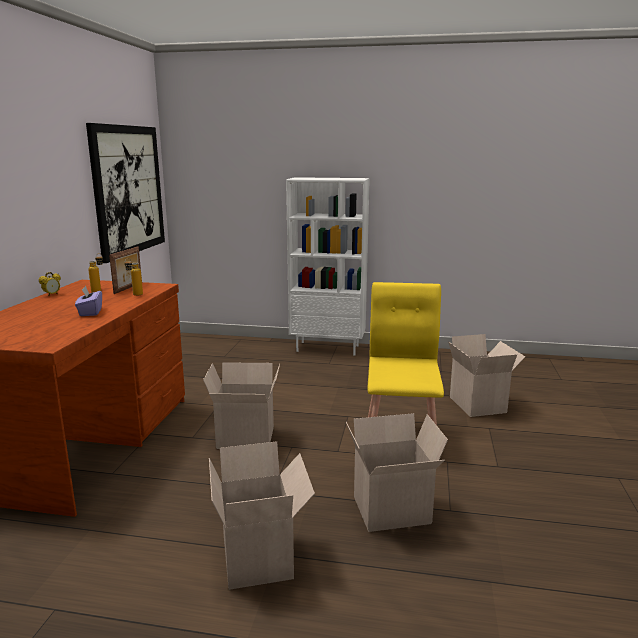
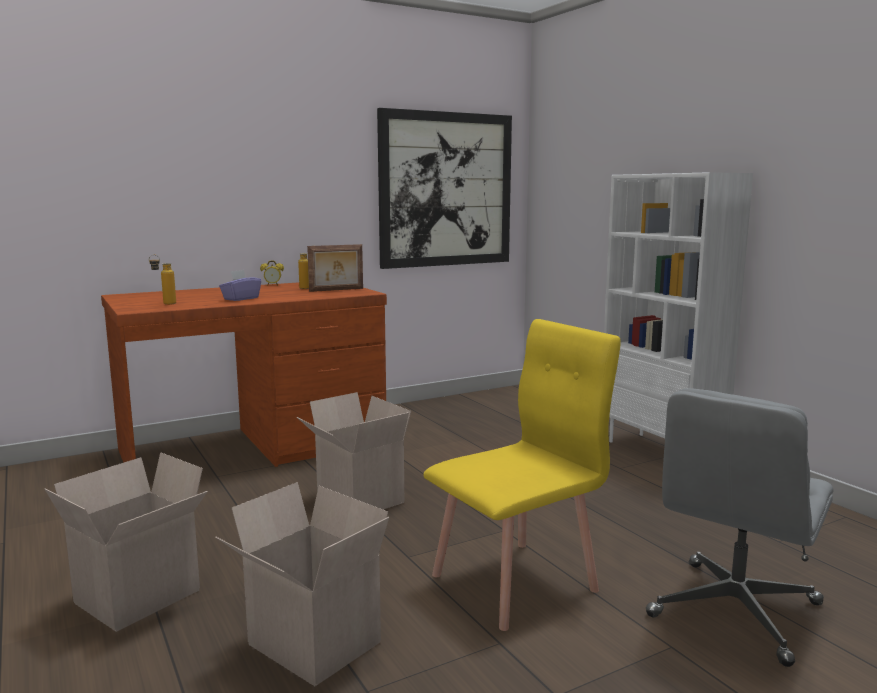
camera: 50 degrees right, 5 degrees down
bottle [124,258,143,296] -> bottle moved to [149,255,176,305]
cardboard box [448,334,525,417] -> grey office chair [646,388,834,667]

